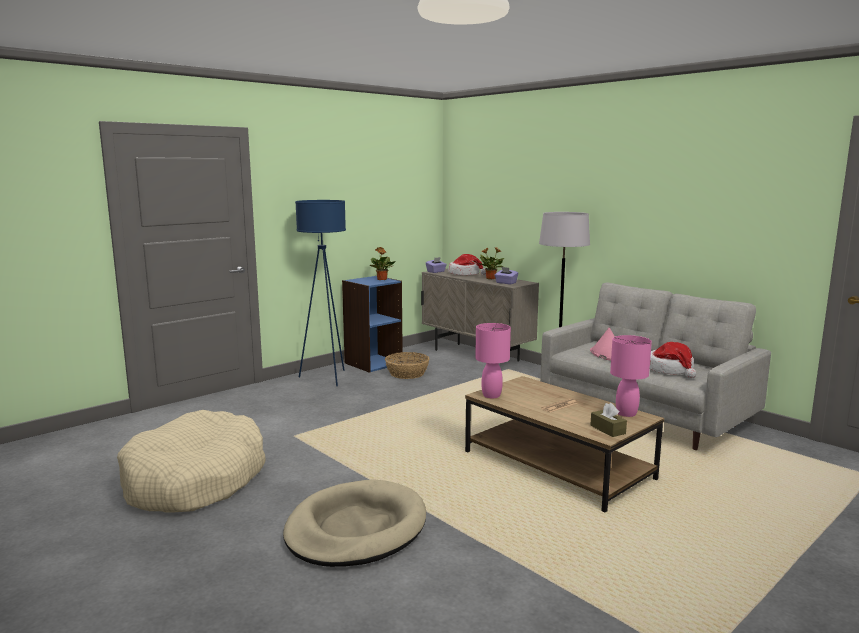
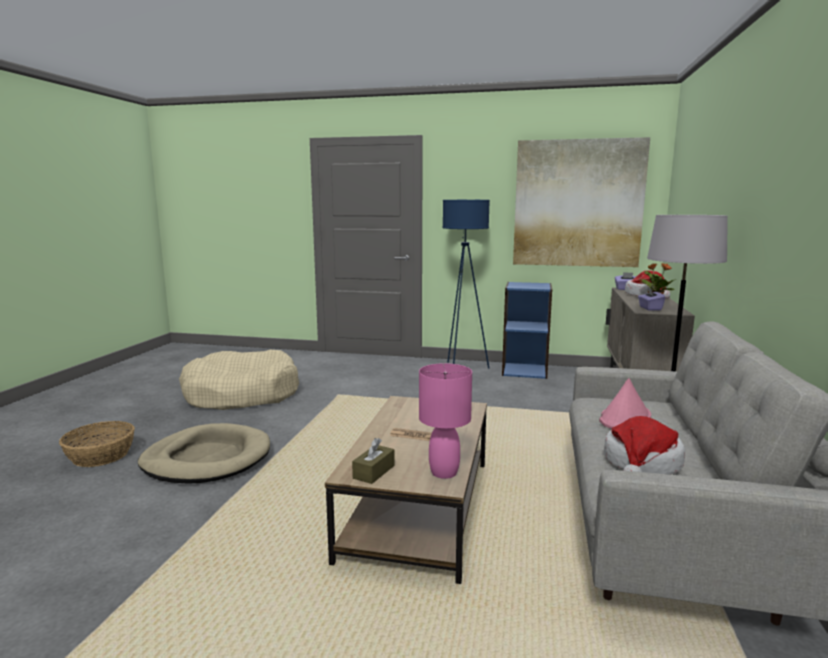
camera: 55 degrees right, 0 degrees up
potted plant [370,247,396,280] -> none
basket [385,352,430,379] -> basket moved to [59,421,135,467]
pink table lamp [475,323,511,398] -> none
none -> picture [513,137,650,267]

